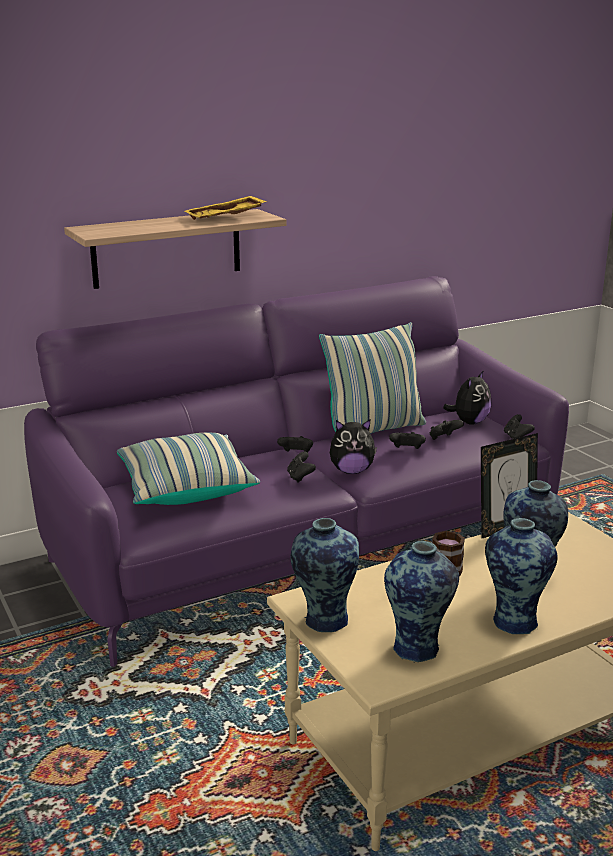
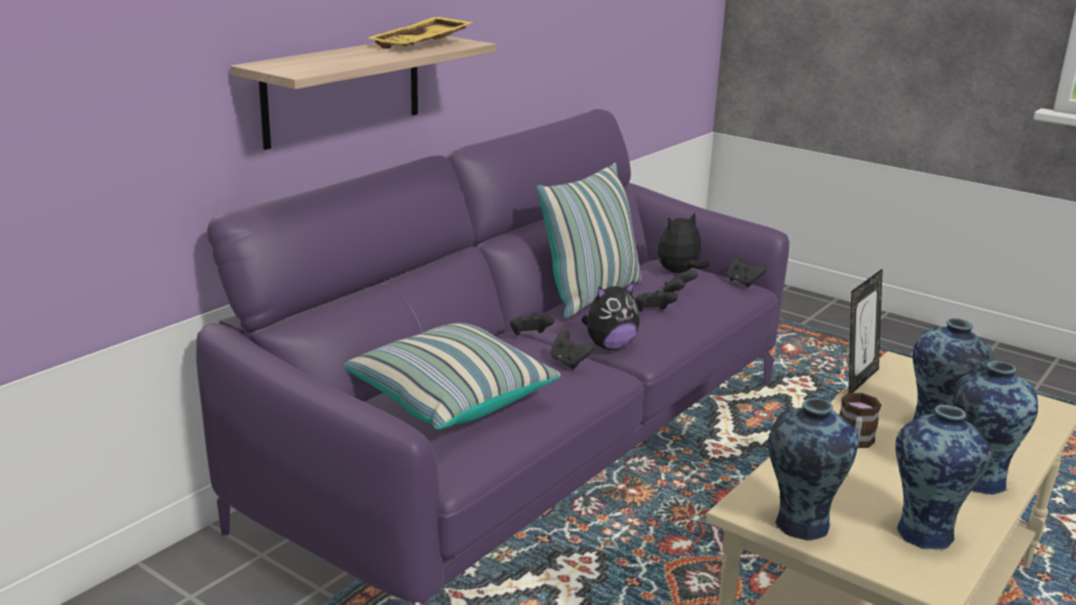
camera: 25 degrees left, 0 degrees up
plush toy [443,370,492,425] -> plush toy turned 135 degrees counterclockwise [658,212,710,273]

